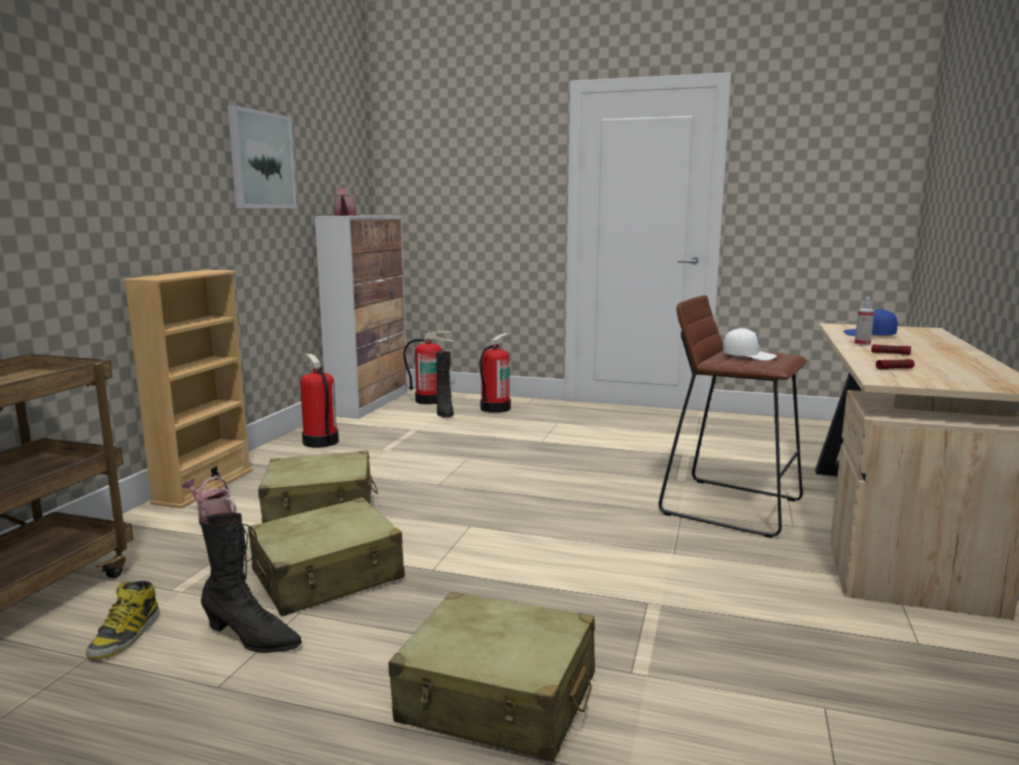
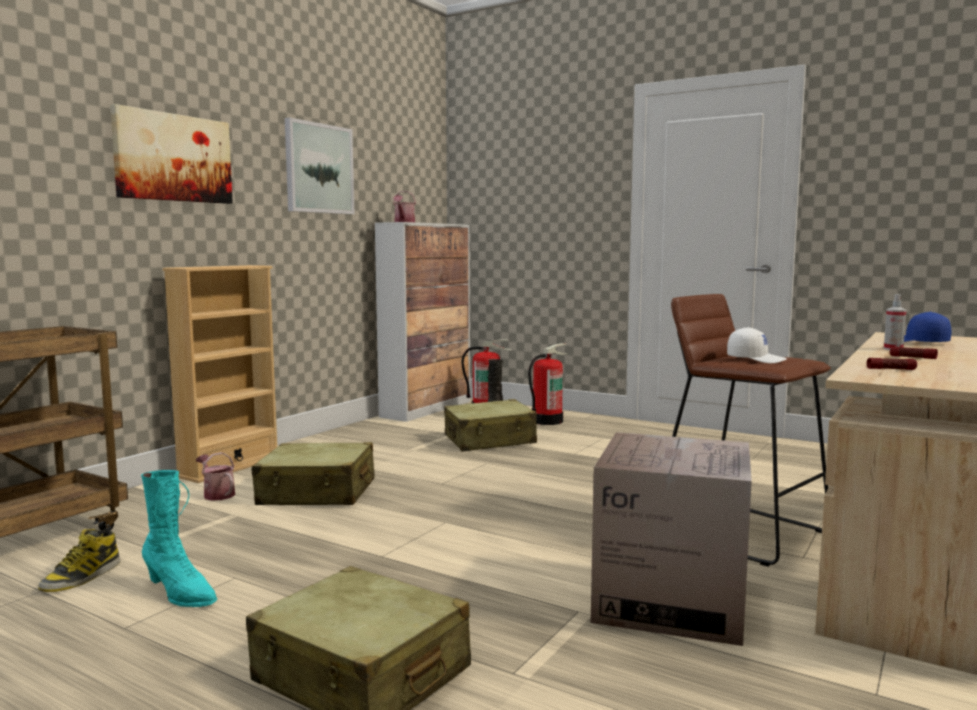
camera: 15 degrees right, 5 degrees down
black boot [200,513,302,653] -> turquoise boot [141,470,217,607]
beige suitcase [248,497,405,616] -> beige suitcase moved to [444,399,537,452]
fire extinguisher [300,353,339,448] -> none
none -> picture [110,104,233,204]
none -> cardboard box [591,432,752,646]

